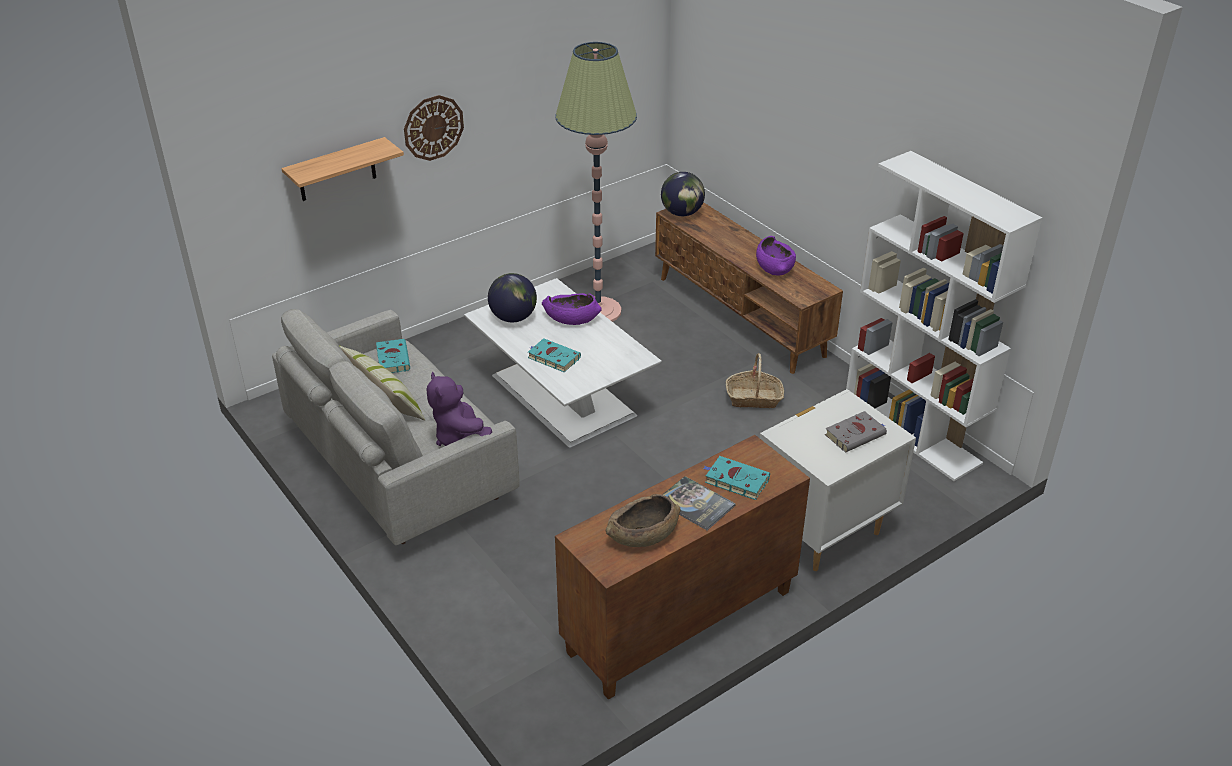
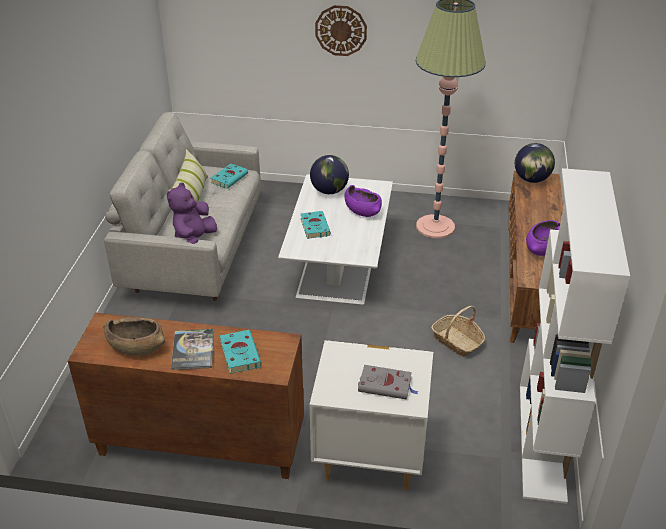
camera: 45 degrees right, 0 degrees up
shelf [281,137,404,201] -> none

